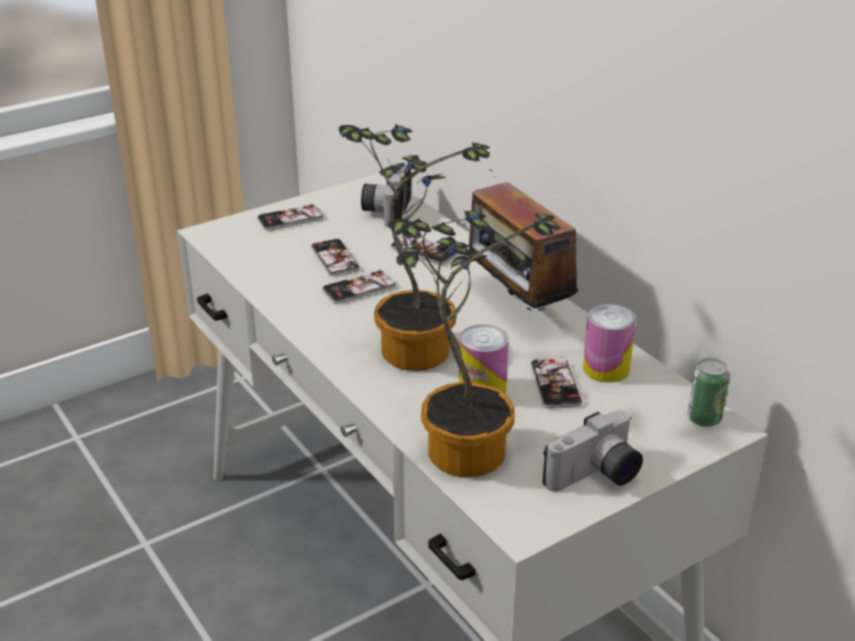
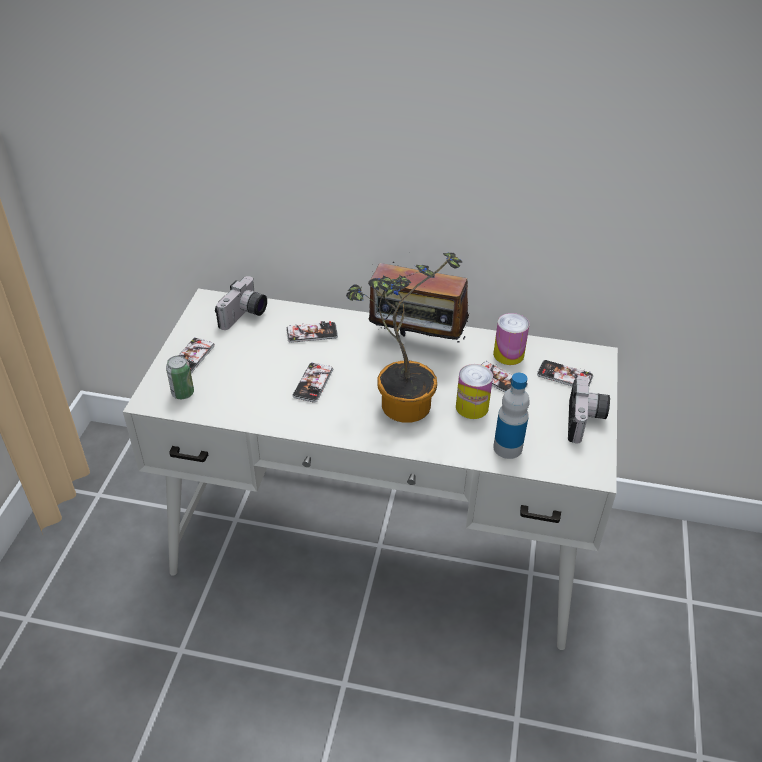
camera: 45 degrees left, 10 degrees up
phone [311,239,360,276] -> phone moved to [537,360,593,386]
camera [361,165,412,227] -> camera turned 120 degrees counterclockwise [215,276,267,330]
potted plant [388,210,560,477] -> bottle [493,373,530,459]
can [687,358,730,427] -> can moved to [166,355,194,399]

